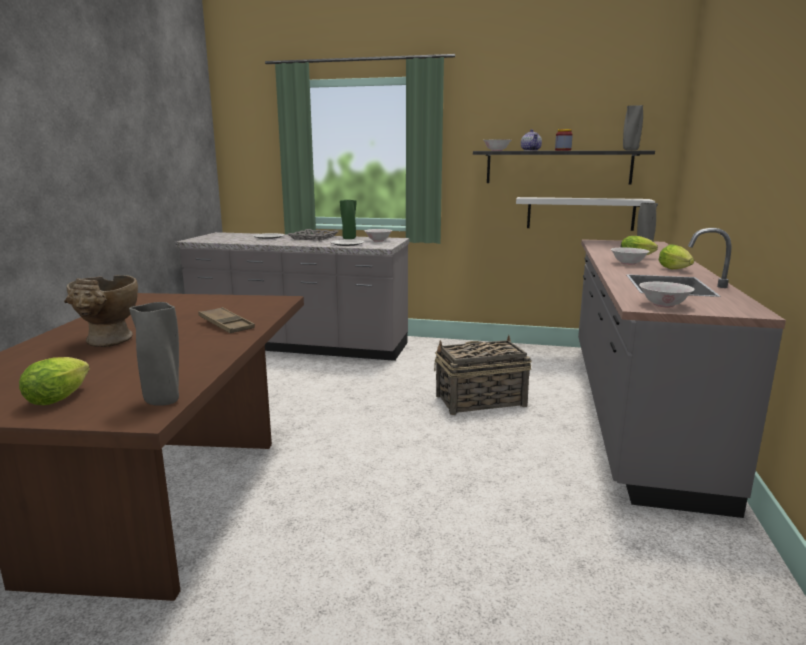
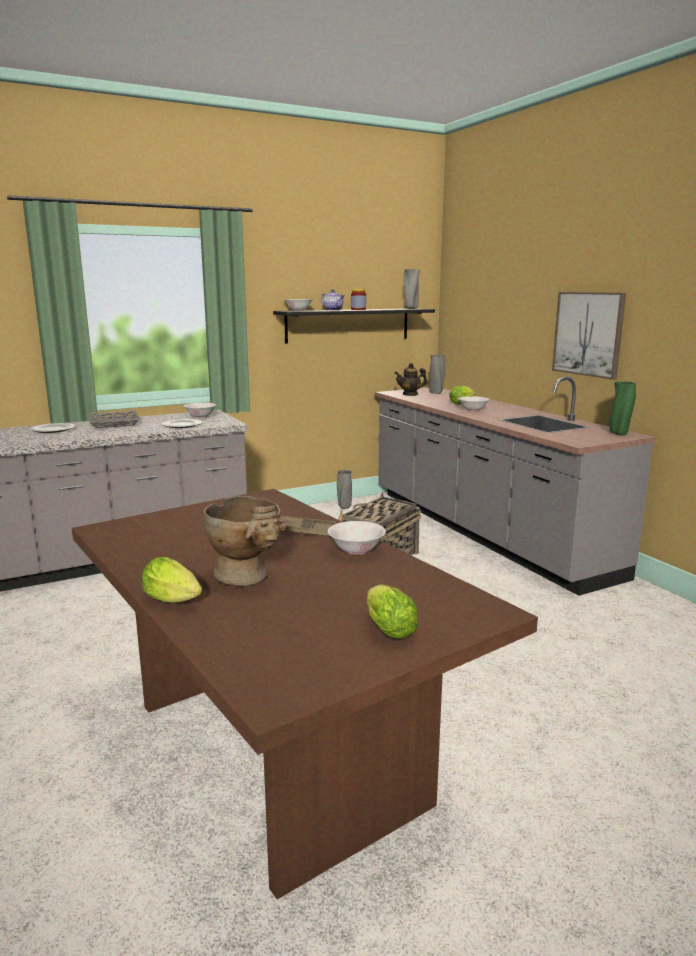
camera: 40 degrees left, 0 degrees up
grey vase [129,302,179,406] -> grey vase moved to [337,470,352,509]
green vase [340,200,357,239] -> green vase moved to [610,382,636,435]
white shelf [516,197,655,231] -> none
white bowl [639,282,695,307] -> white bowl moved to [328,521,386,555]
lettuce [659,245,694,269] -> lettuce moved to [142,557,202,603]
none -> teapot [394,363,428,396]
none -> picture [552,292,626,380]

